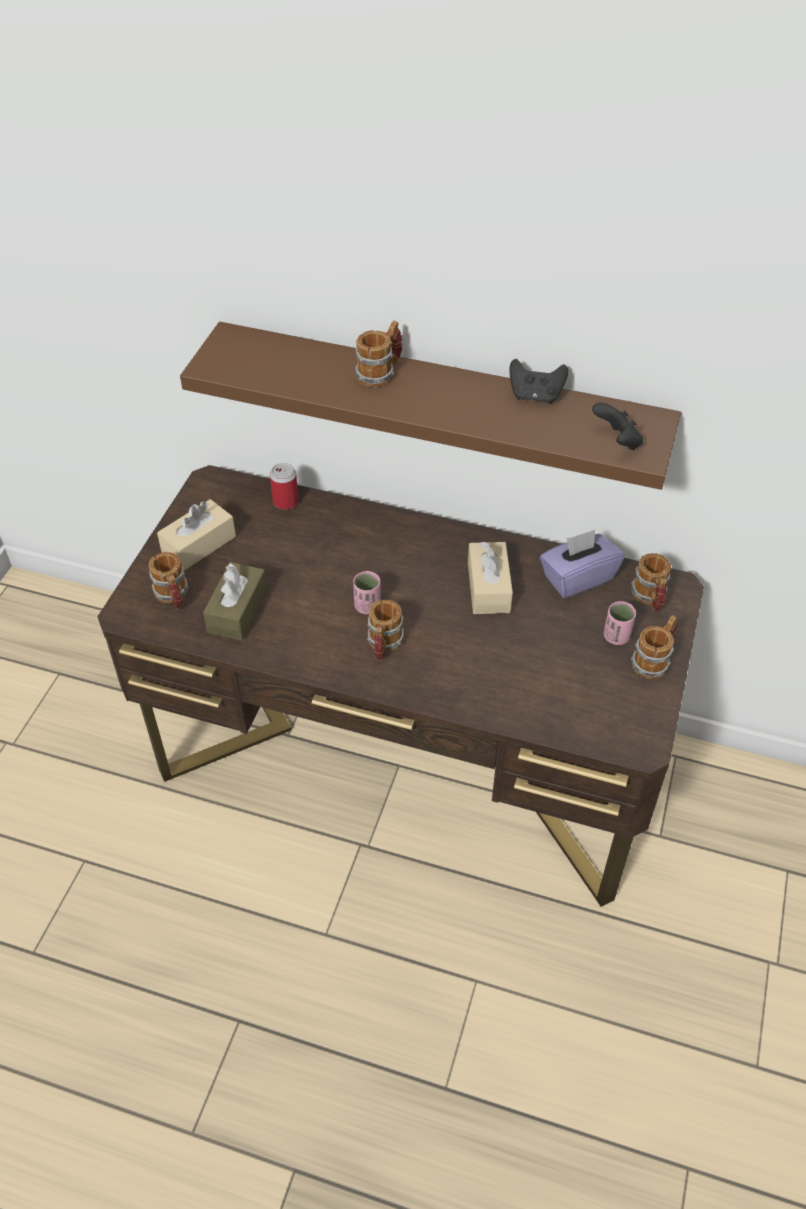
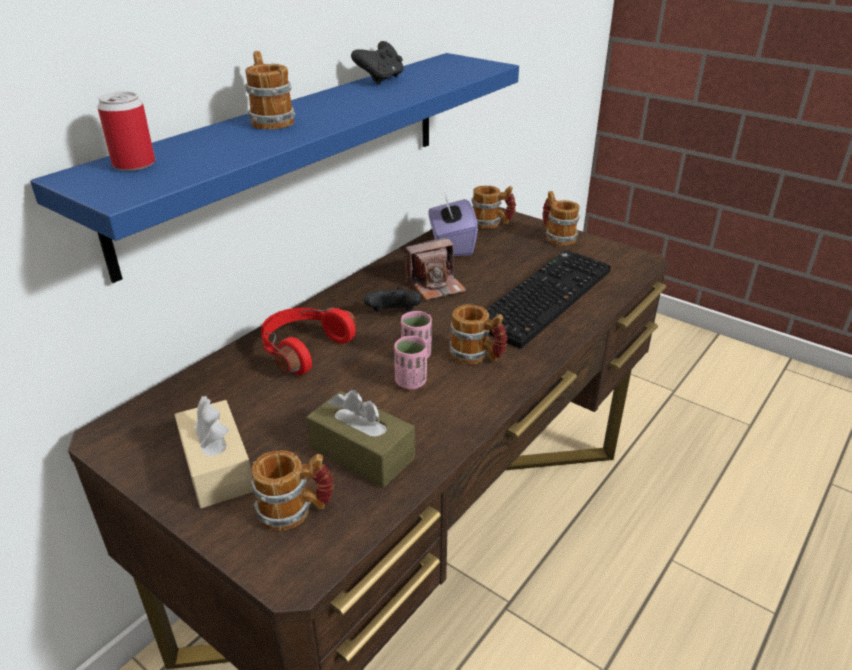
camera: 70 degrees left, 15 degrees down
brown shelf [180,322,681,490] -> blue shelf [30,53,519,283]
can [270,463,299,510] -> can moved to [97,91,155,171]
beige tissue box [468,542,513,614] -> camera [405,237,466,300]
black game controller [592,402,643,450] -> black game controller moved to [364,287,422,312]
pink cup [604,601,636,645] -> pink cup moved to [394,336,427,390]
none -> red headphones [261,308,357,375]
none -> keyboard [486,250,611,349]

